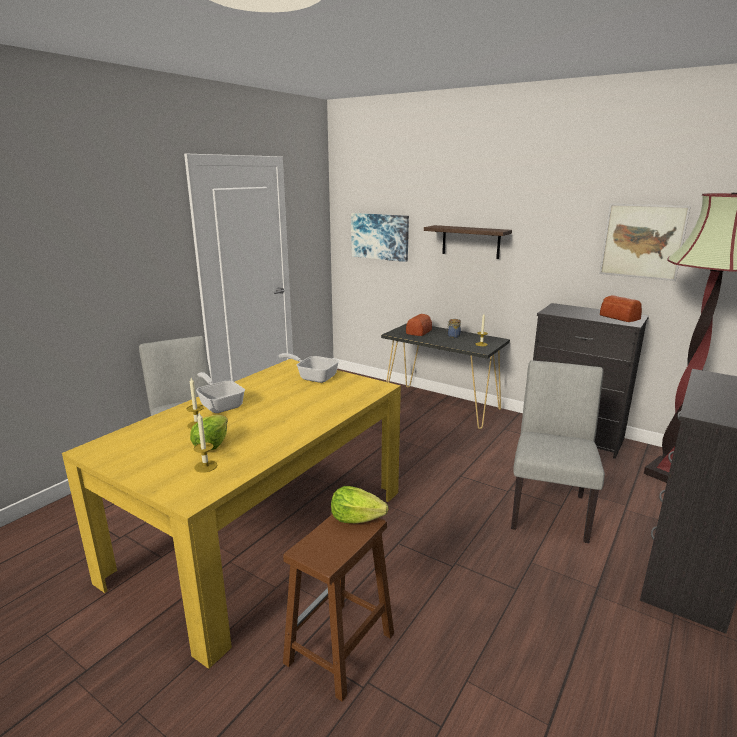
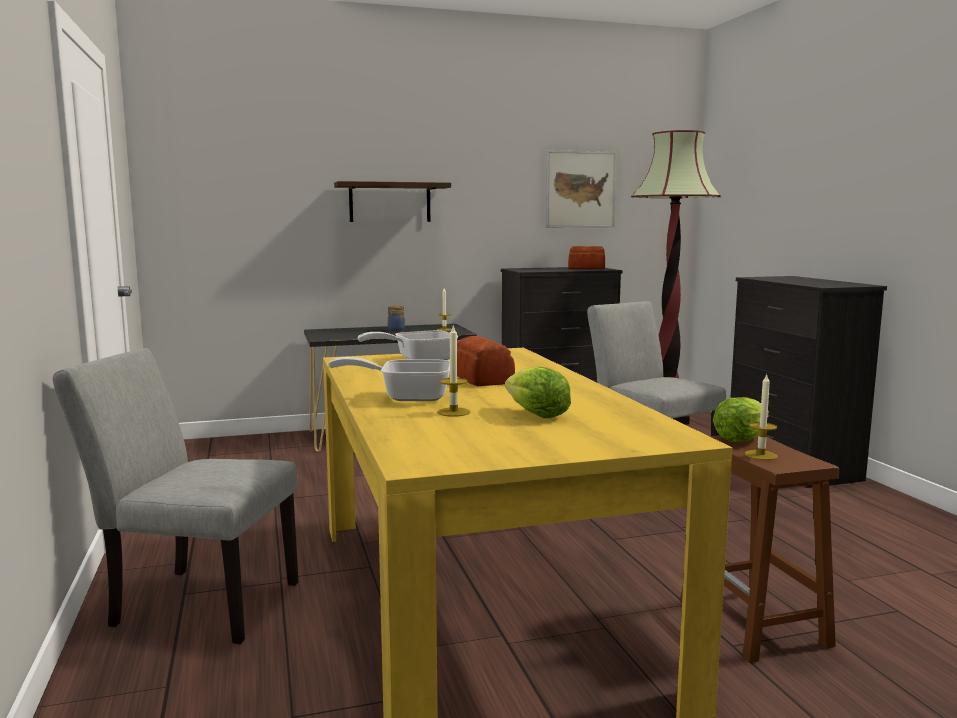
camera: 50 degrees left, 10 degrees down
candle [193,413,217,473] -> candle moved to [745,375,778,460]
picture [351,213,409,262] -> none
bread [406,314,432,336] -> bread moved to [457,336,515,386]

